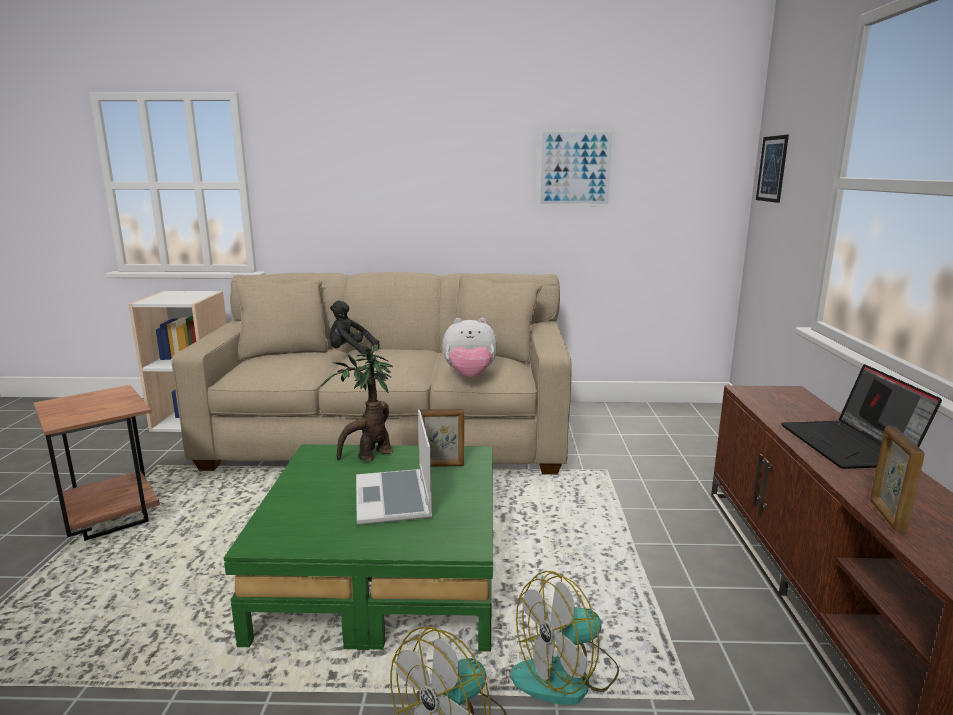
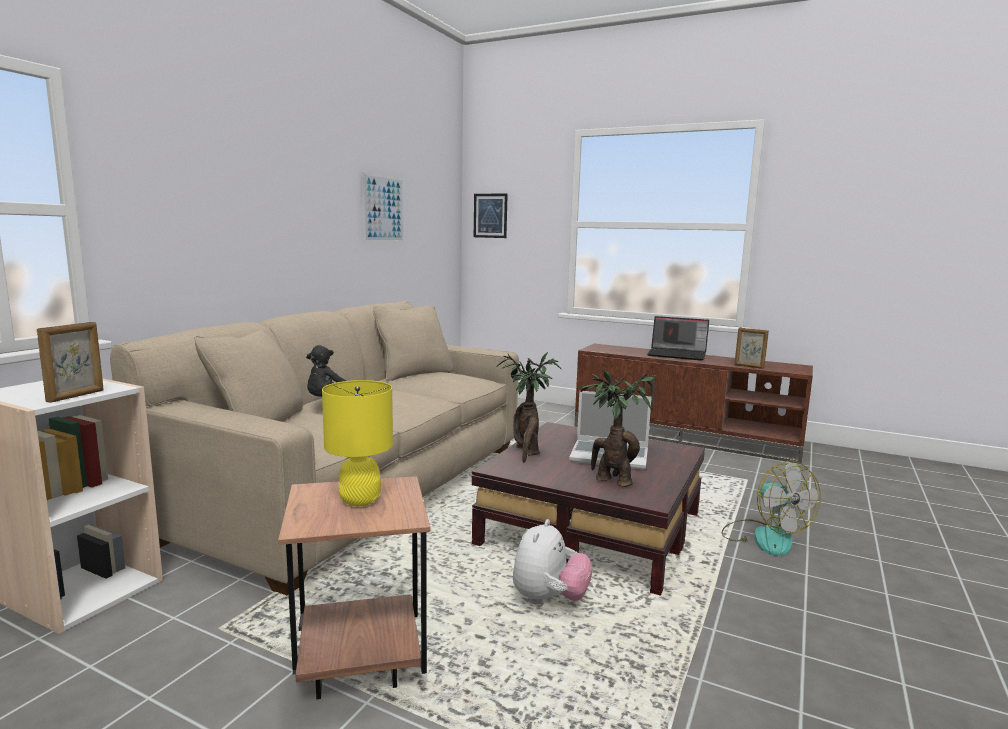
camera: 65 degrees left, 5 degrees down
green coffee table [224,445,493,652] -> brown coffee table [472,422,705,596]
picture frame [420,409,464,467] -> picture frame moved to [37,322,104,403]
plush toy [442,318,497,377] -> plush toy moved to [513,519,593,604]
fan [510,571,619,705] -> none
none -> yellow table lamp [322,380,393,506]
none -> potted plant [580,370,655,487]

